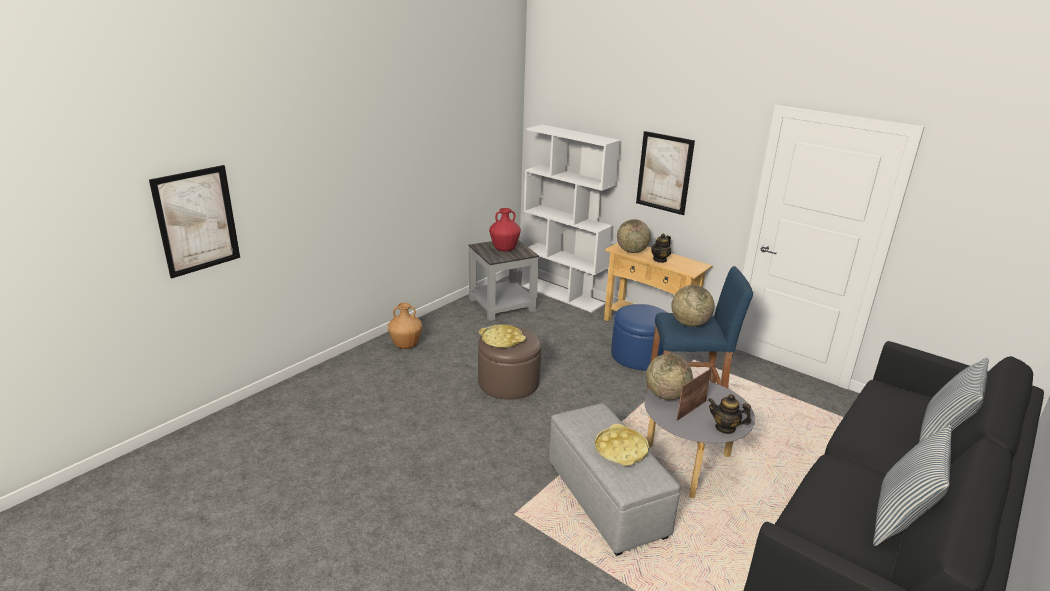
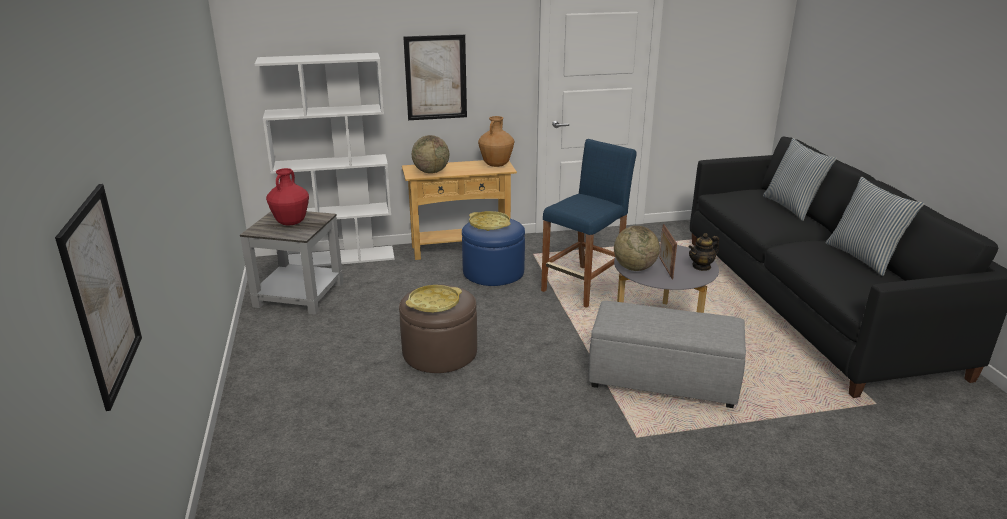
camera: 50 degrees left, 0 degrees up
brown vase [388,303,422,349] -> brown vase moved to [478,116,514,167]
yellow tray [595,424,649,466] -> yellow tray moved to [469,211,511,231]
teapot [651,233,671,263] -> none
globe [671,285,714,327] -> none

